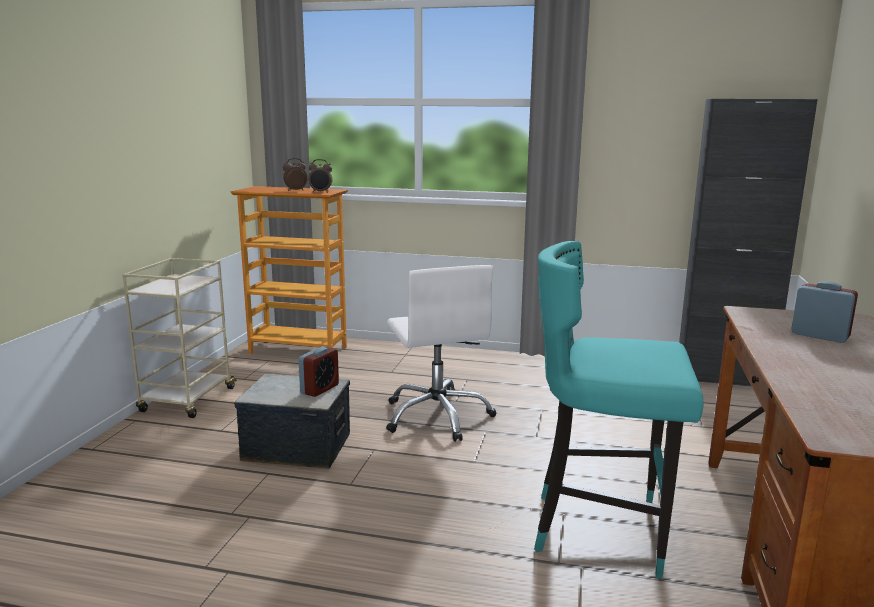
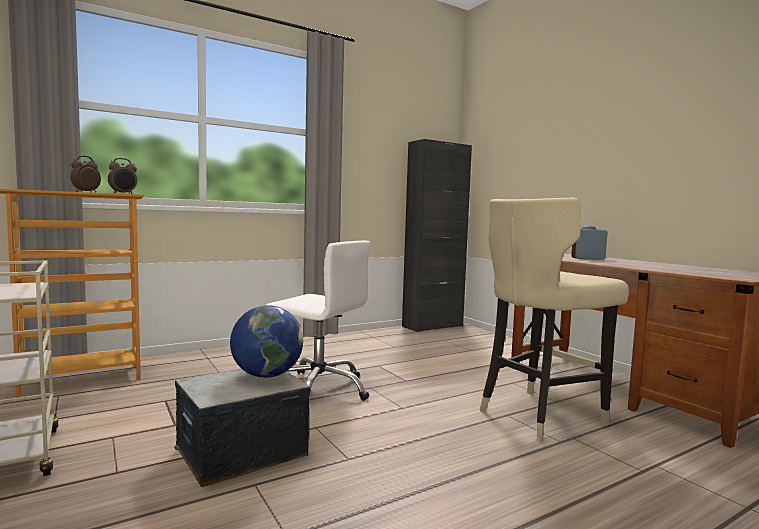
camera: 45 degrees left, 10 degrees down
alarm clock [298,346,339,397] -> globe [230,305,303,378]
turquoise stool [534,241,703,578] -> beige stool [480,198,629,442]

